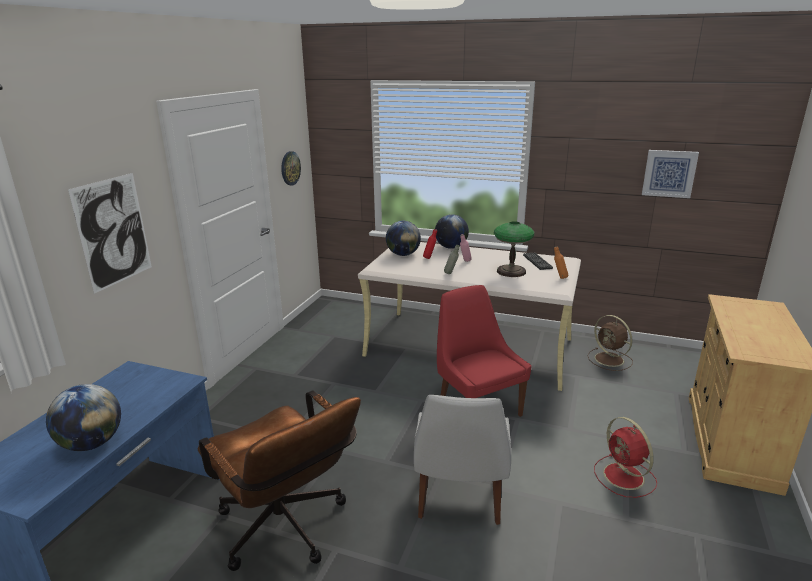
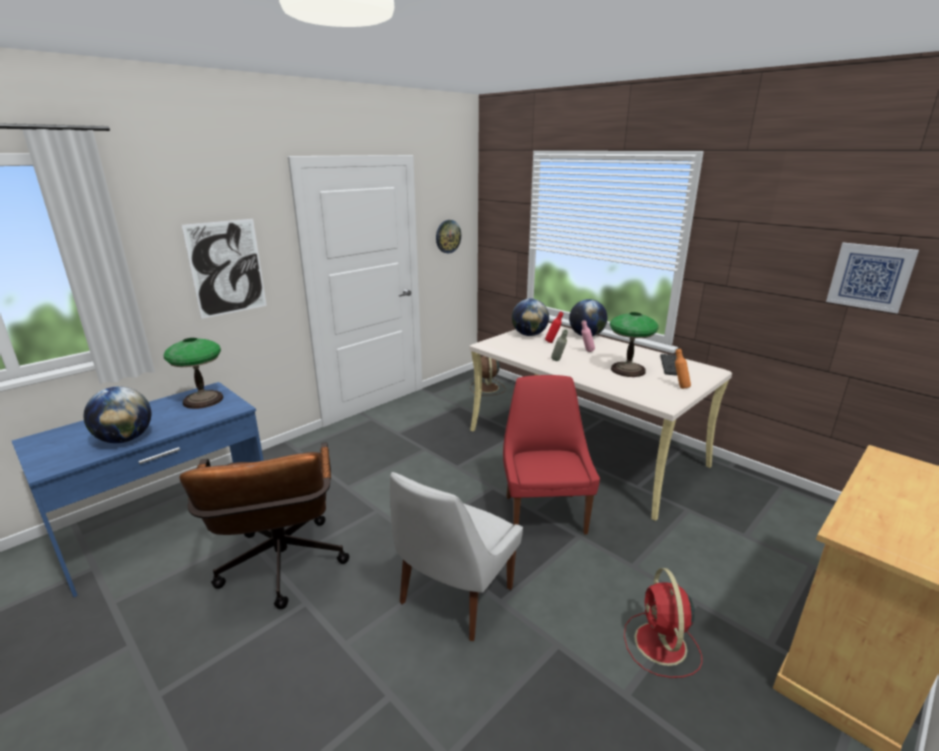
camera: 25 degrees right, 0 degrees up
brown fan [587,315,633,371] -> brown fan moved to [470,356,506,396]
none -> table lamp [164,338,223,409]

